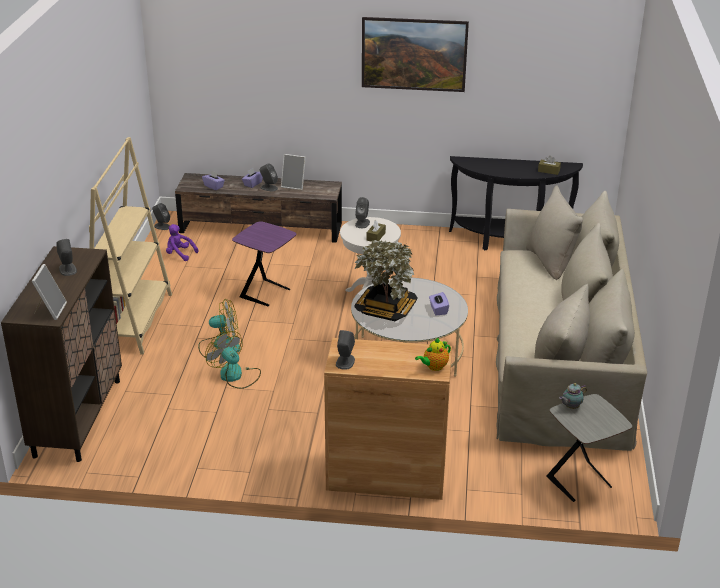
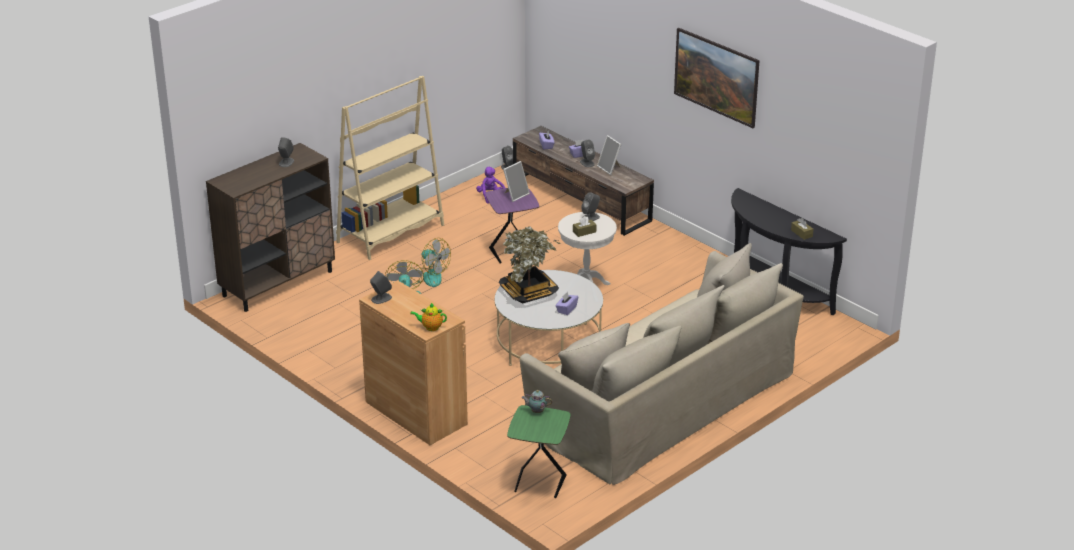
camera: 40 degrees right, 0 degrees up
picture frame [32,264,67,320] -> picture frame moved to [503,161,530,202]
grey side table [546,394,632,502] -> green side table [507,405,571,498]

